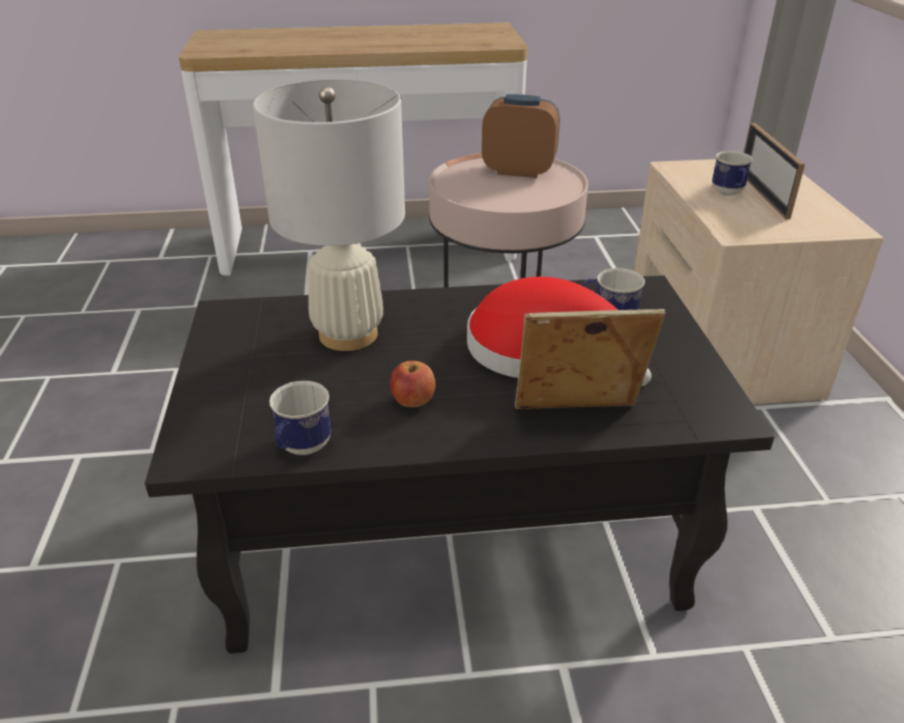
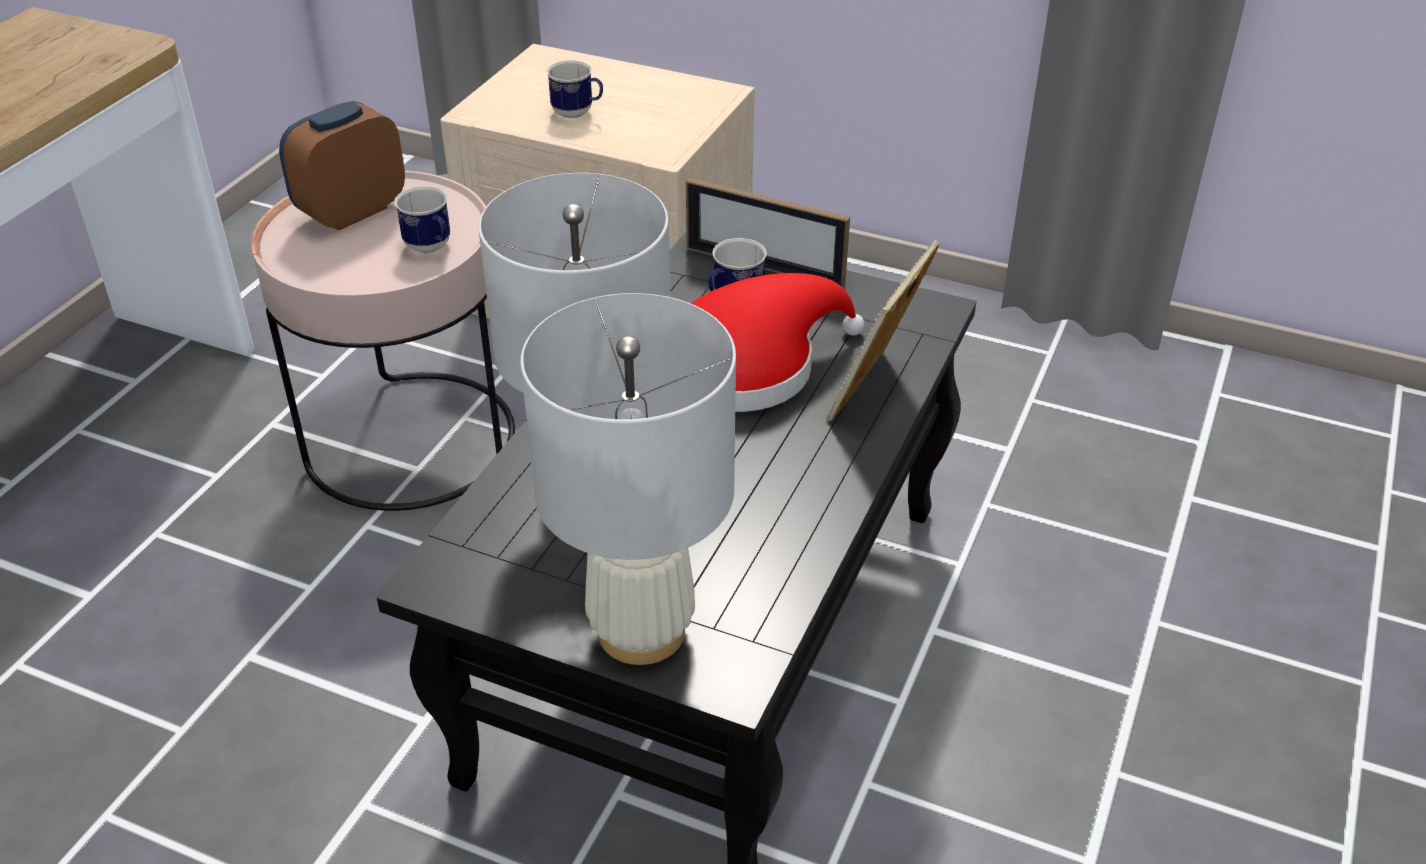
camera: 60 degrees left, 5 degrees up
mug [269,381,331,455] -> mug moved to [394,186,450,253]
apple [390,361,435,407] -> none
picture frame [744,123,805,219] -> picture frame moved to [686,178,850,288]
none -> white table lamp [520,293,736,665]

